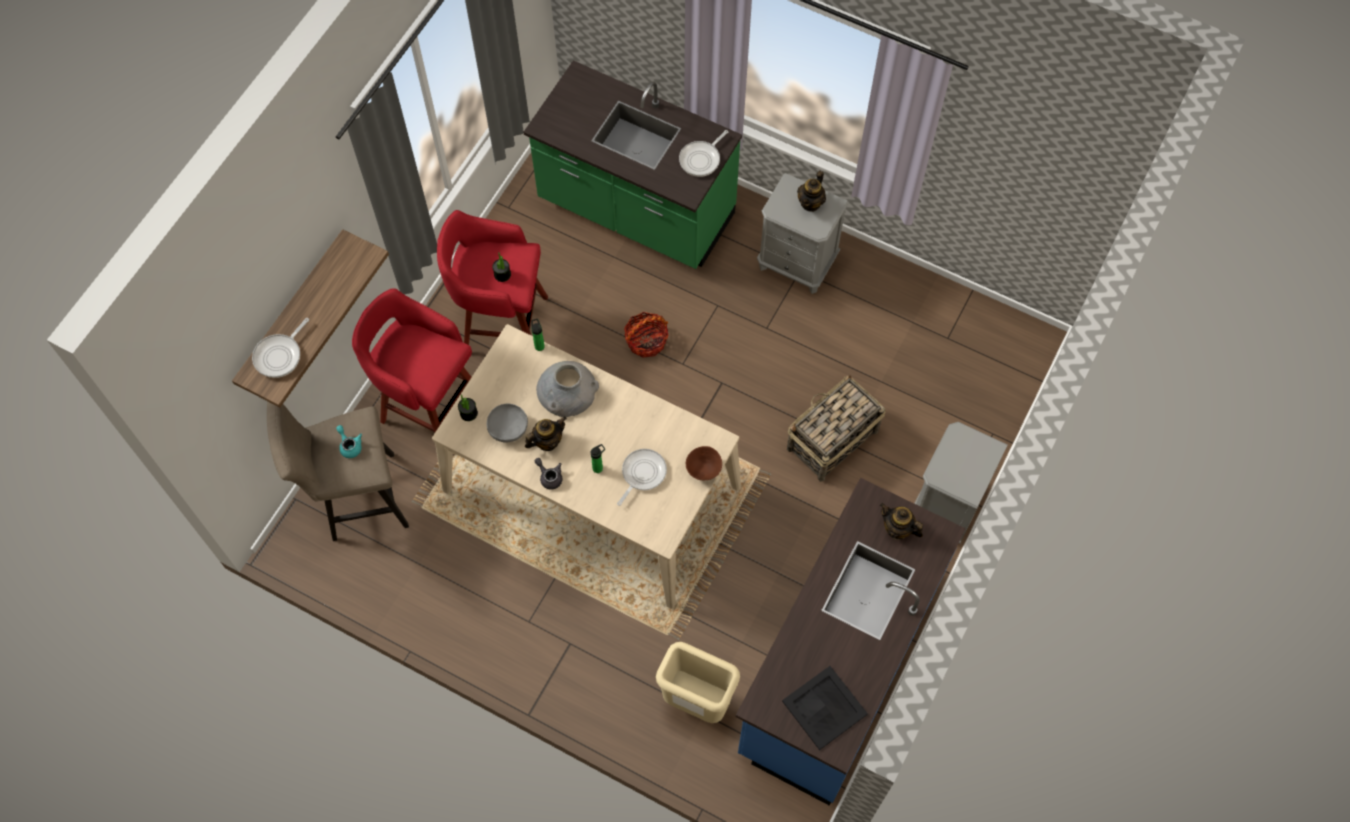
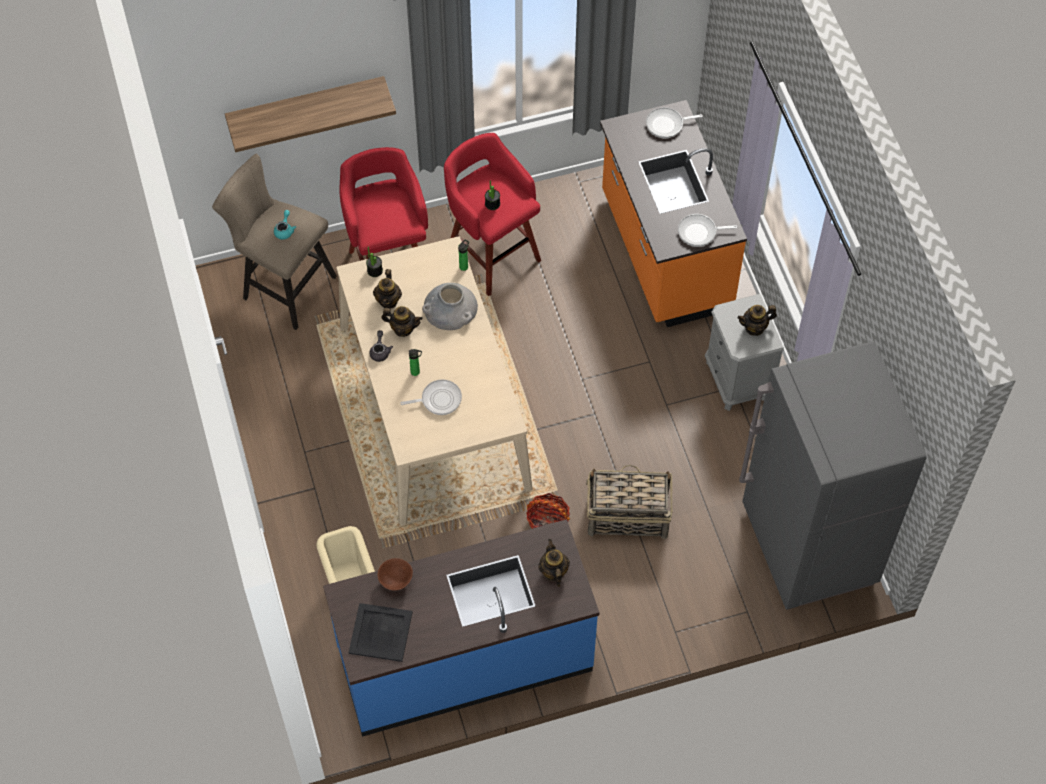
camera: 45 degrees right, 5 degrees down
frying pan [252,318,309,378] -> frying pan moved to [646,107,703,138]
grey bowl [487,404,528,443] -> teapot [373,269,402,309]
green counter [523,60,742,269] -> orange counter [600,100,747,327]
basket [624,312,669,358] -> basket moved to [526,493,570,529]
brown bowl [686,446,722,480] -> brown bowl moved to [378,558,413,590]
grey nightstand [914,422,1007,544] -> none
none -> grey fridge [739,341,926,610]

